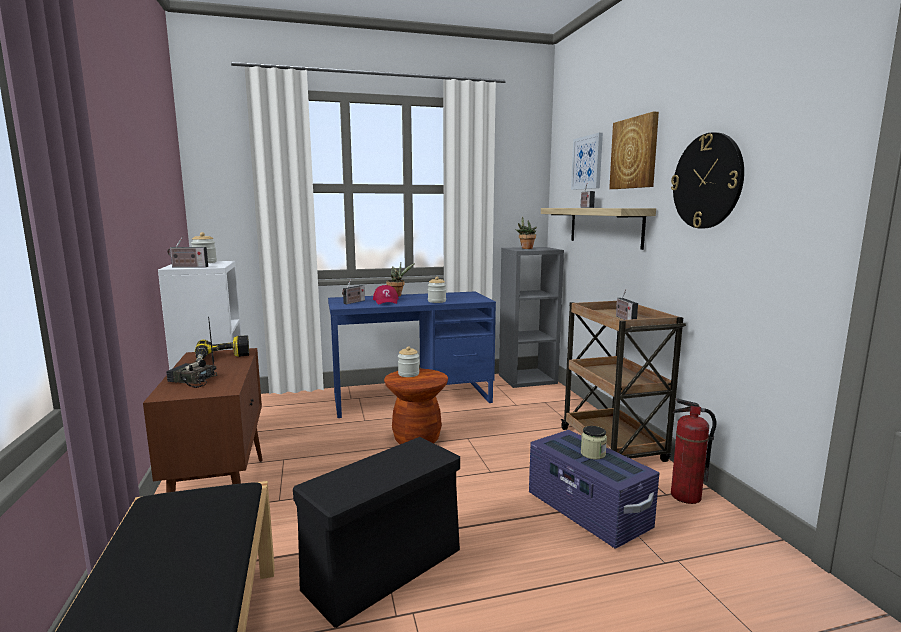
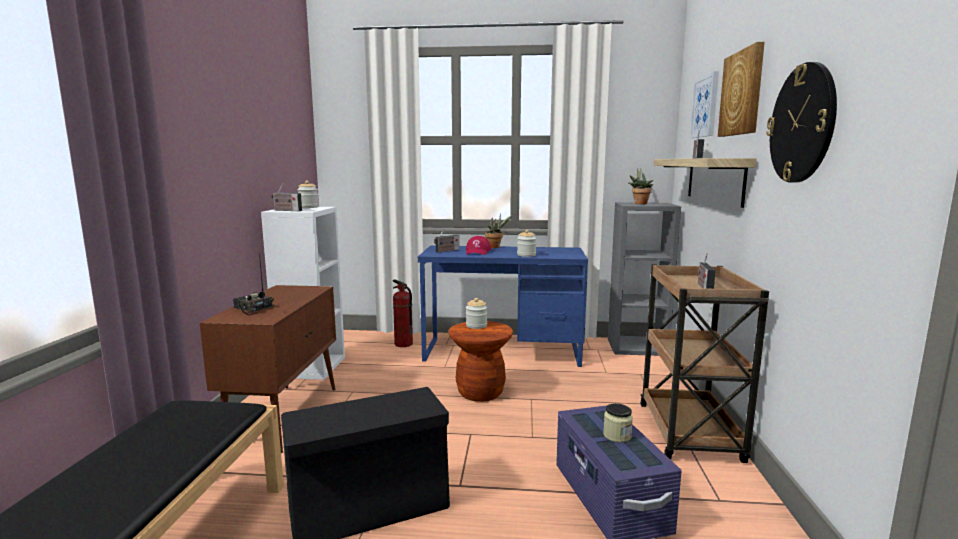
camera: 20 degrees right, 0 degrees up
power drill [195,335,249,362] -> none
fire extinguisher [671,398,716,504] -> fire extinguisher moved to [393,280,413,347]

